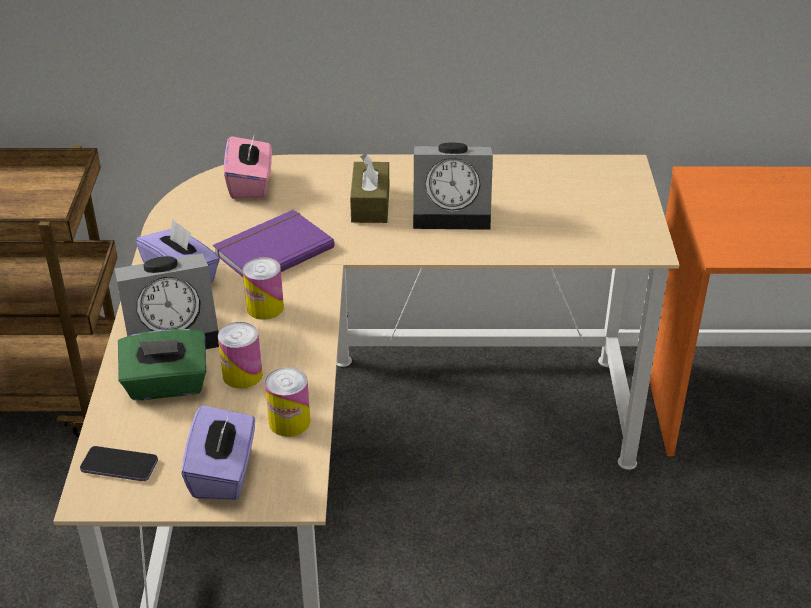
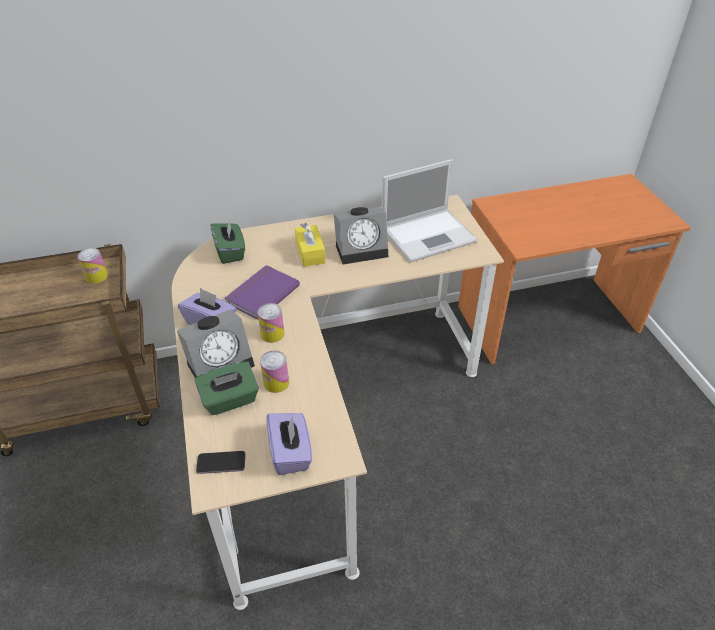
camera: 15 degrees left, 5 degrees up
pink tissue box [224,131,272,199] -> green tissue box [211,218,245,264]
can [265,367,310,437] -> can moved to [77,248,108,284]
brown tissue box [350,154,389,223] -> yellow tissue box [295,223,326,267]
none -> laptop [382,159,478,263]

